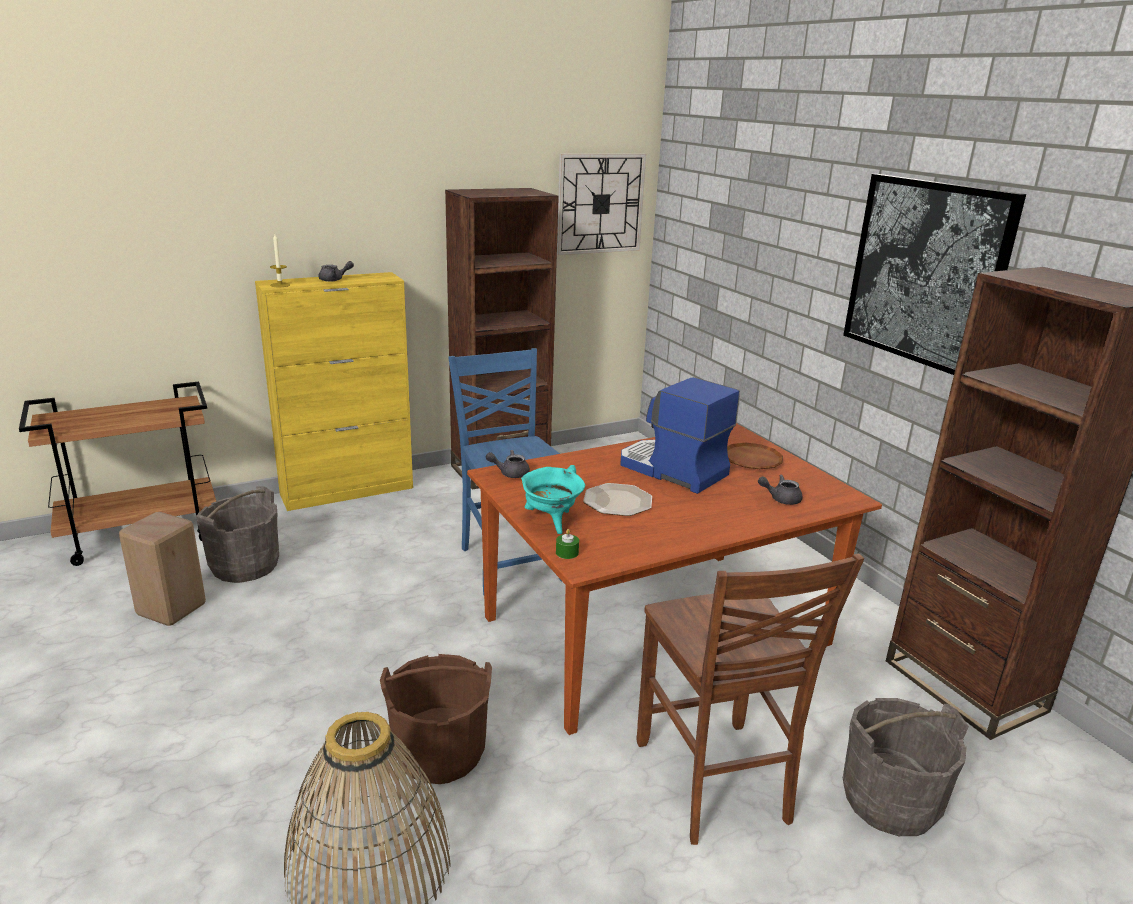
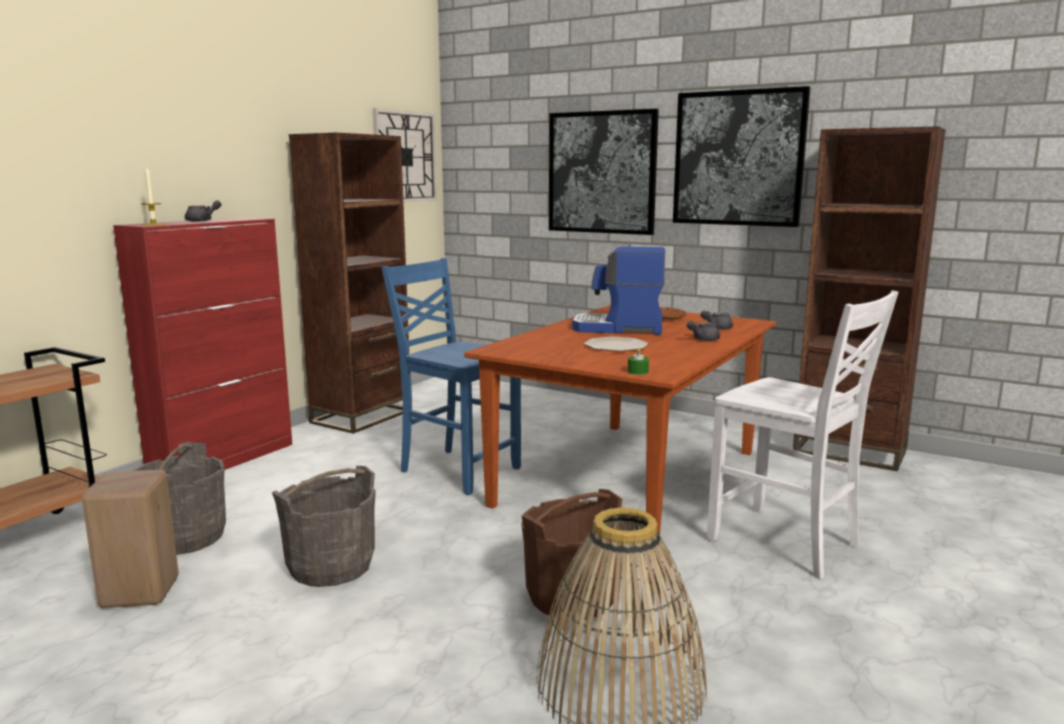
camera: 30 degrees left, 10 degrees down
yellow cabinet [255,272,413,511] -> red cabinet [113,217,292,470]
grey teapot [486,450,530,478] -> grey teapot moved to [687,321,720,341]
turquoise cooking pot [521,465,585,534] -> none
brown chair [637,553,864,845] -> white chair [707,290,899,579]
grey bucket [843,698,969,836] -> grey bucket moved to [272,466,376,587]
none -> picture [549,109,659,235]

